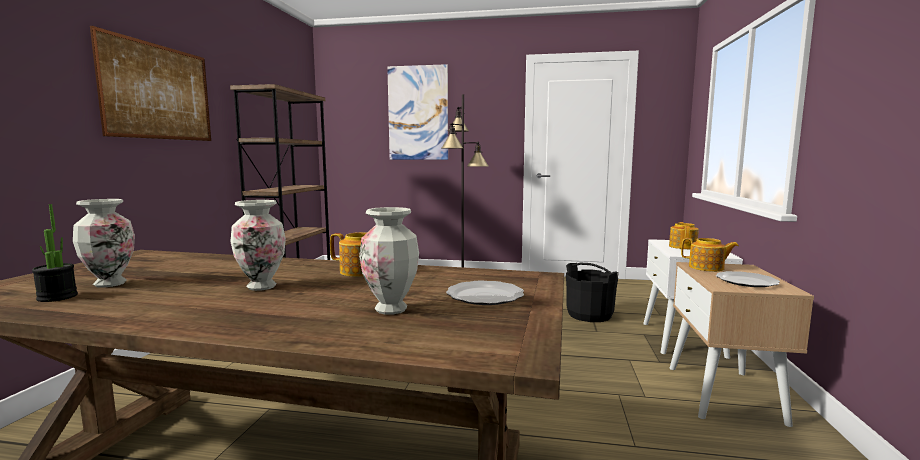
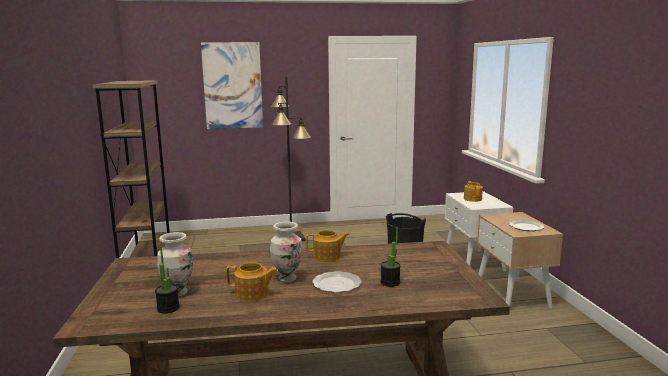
camera: 20 degrees left, 5 degrees up
picture [90,26,211,141] -> none
vase [359,207,419,315] -> potted plant [381,228,401,287]
plate [446,281,524,305] -> plate moved to [312,271,362,293]
teapot [681,238,739,272] -> teapot moved to [226,262,278,302]

